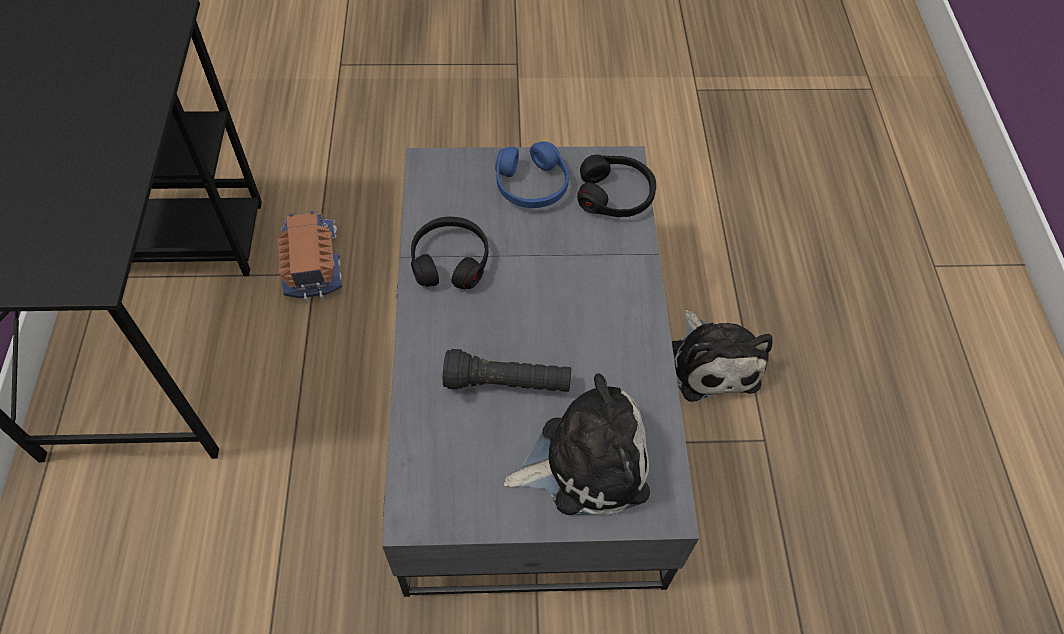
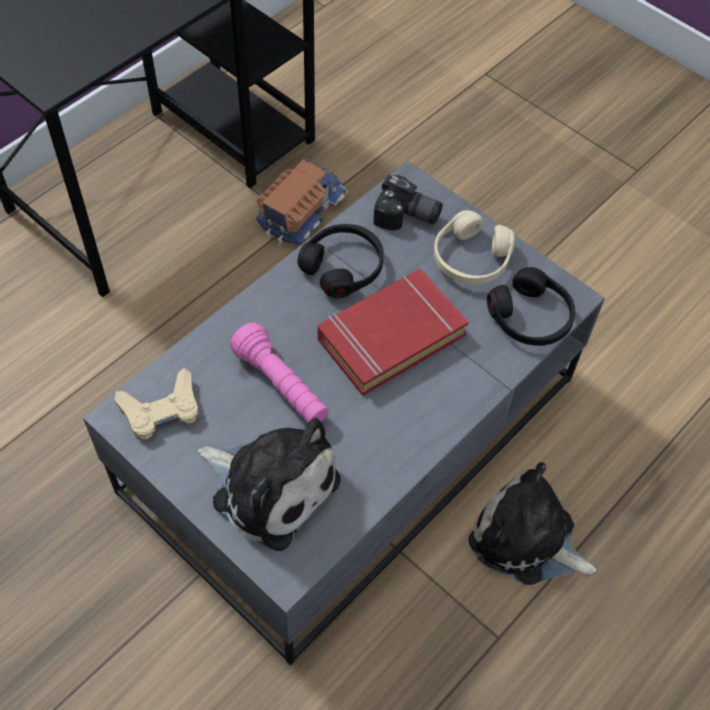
camera: 45 degrees right, 0 degrees up
black flashlight [443,349,571,392] -> pink flashlight [230,322,329,423]
blue headphones [495,141,569,208] -> beige headphones [434,210,514,284]
plush toy [672,310,773,402] -> plush toy turned 90 degrees clockwise [469,462,596,585]
none -> beige game controller [114,368,199,440]
none -> red book [318,269,469,396]
none -> camera [373,175,443,231]

